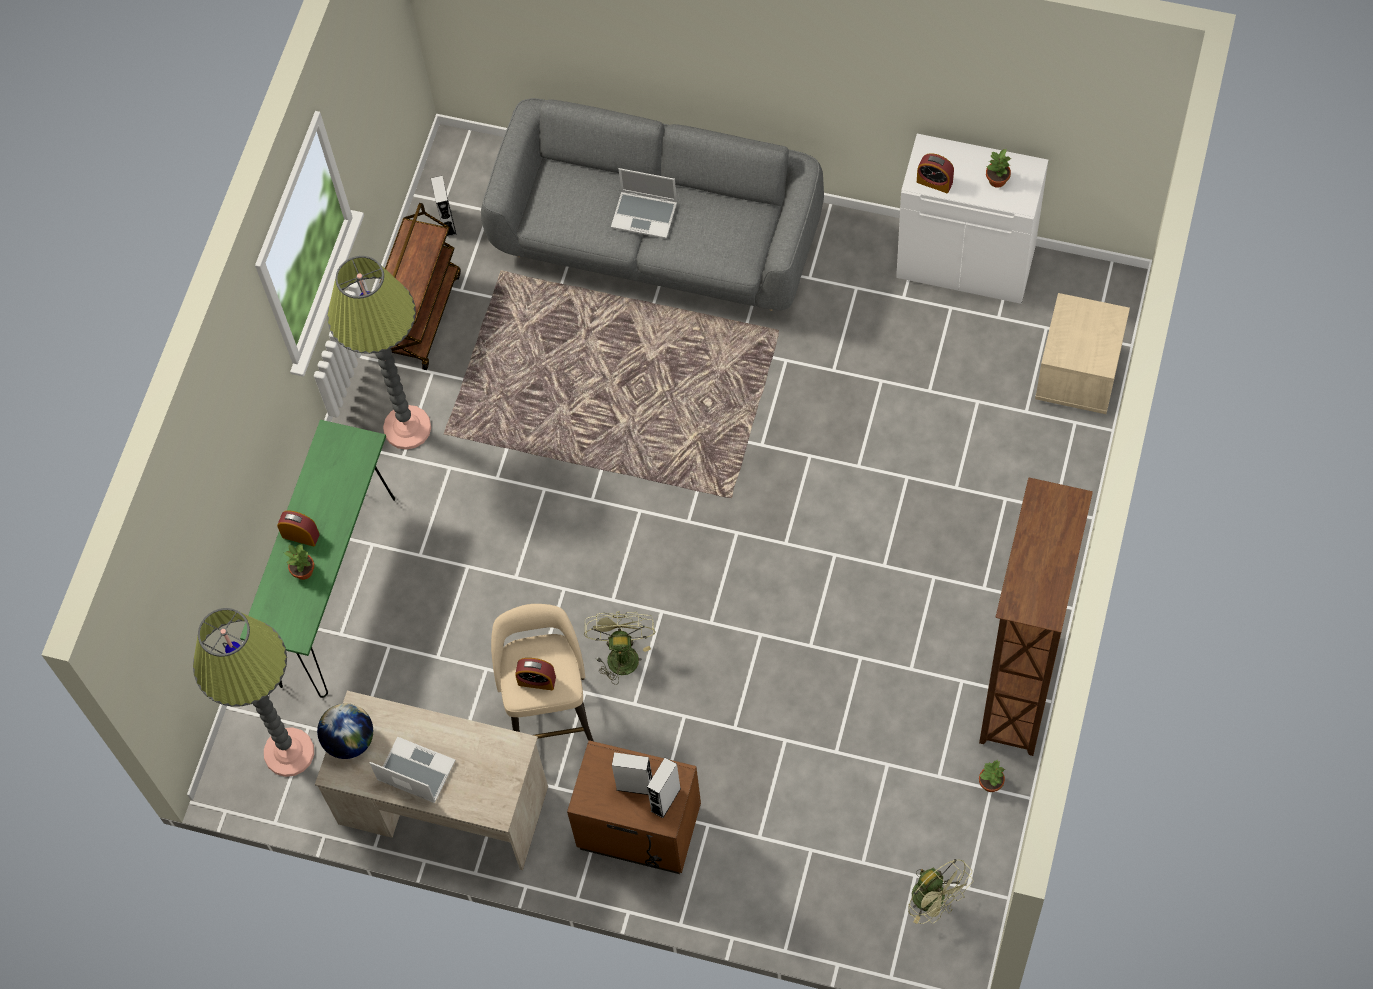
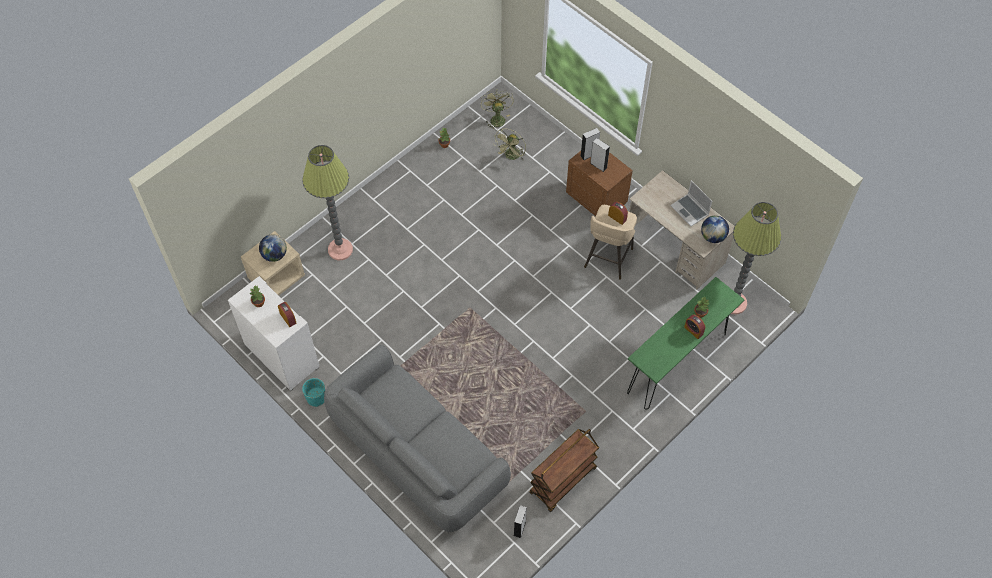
camera: 155 degrees left, 5 degrees down
floor lamp [327,256,431,450] -> floor lamp moved to [302,145,353,260]
green fan [584,611,656,685] -> green fan moved to [493,129,526,160]
laptop [611,168,677,239] -> none
brown bookcase [979,477,1093,756] -> none
none -> globe [259,234,287,262]
none -> turquoise planter [302,378,325,407]

